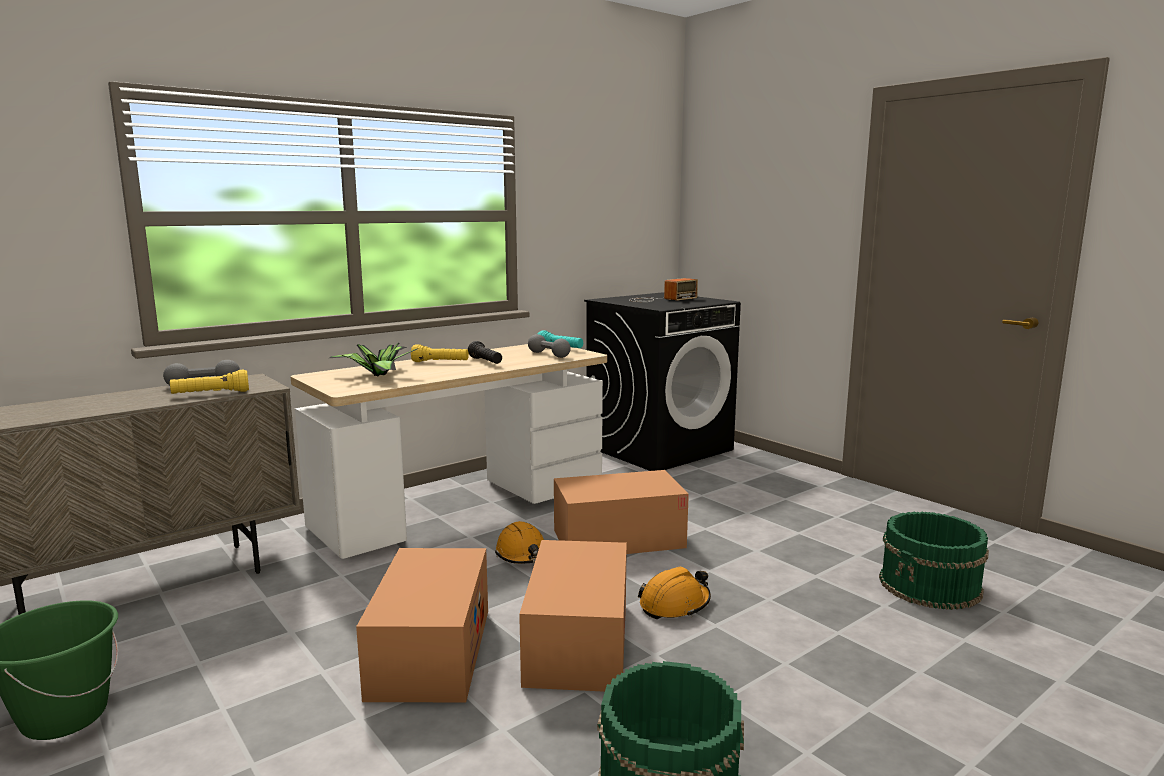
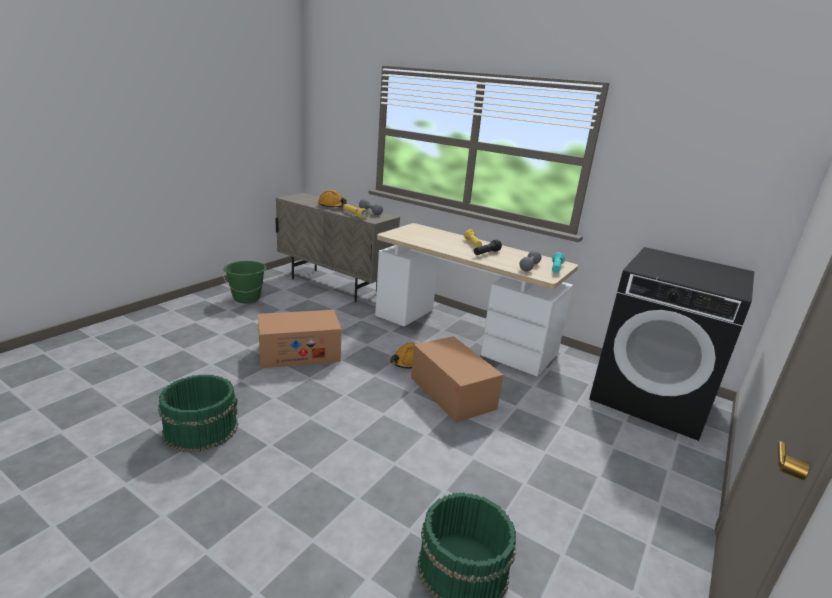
camera: 70 degrees right, 10 degrees up
potted plant [329,342,418,377] -> none
cardboard box [519,540,627,692] -> none
radio [629,278,698,302] -> none
orange hard hat [638,567,711,619] -> orange hard hat moved to [318,190,347,207]

